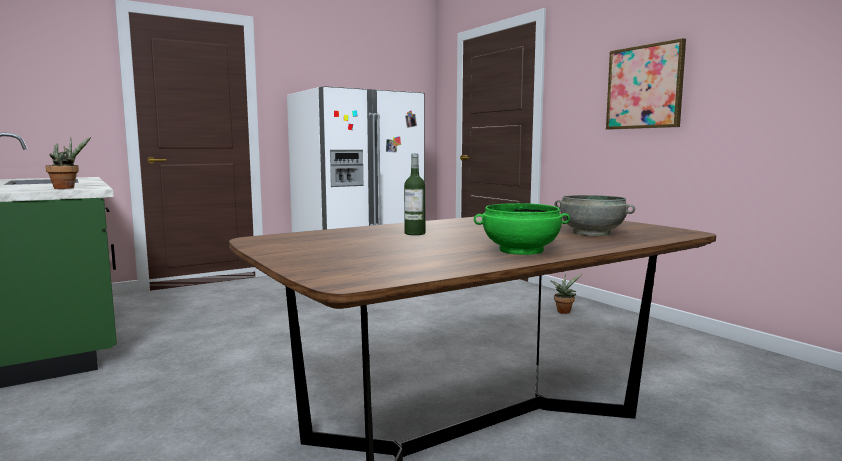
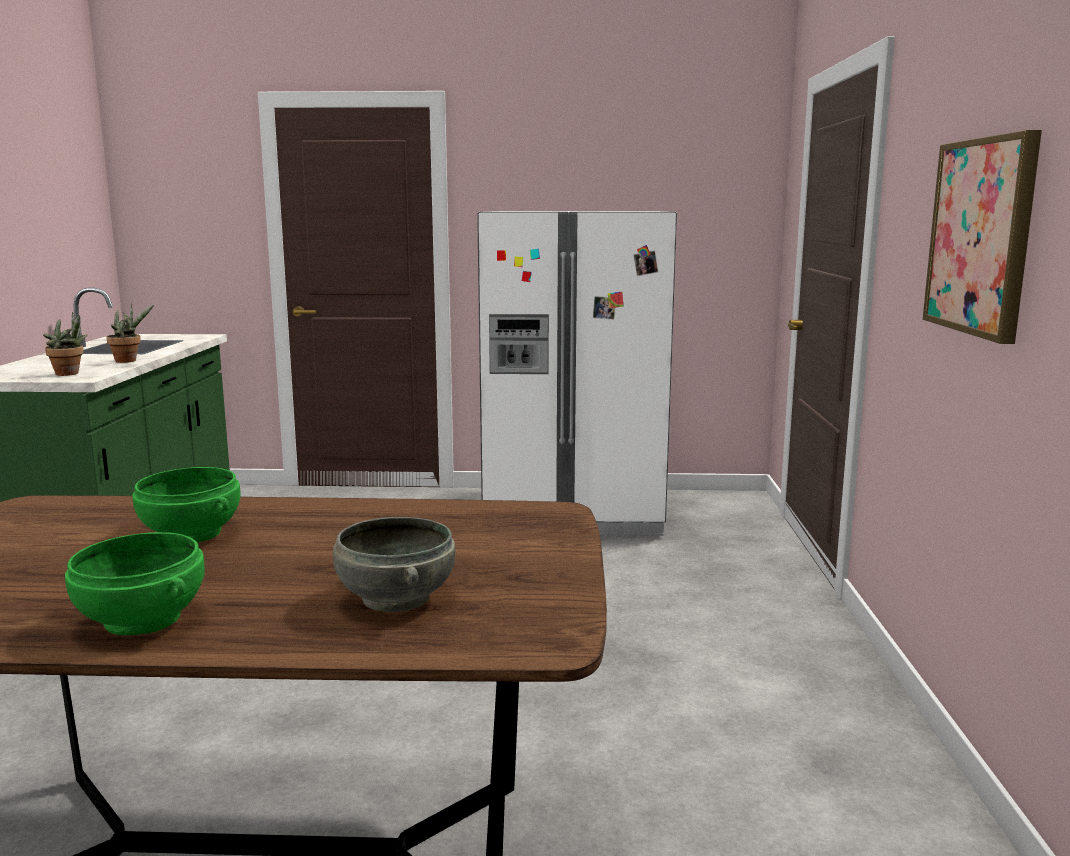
camera: 35 degrees right, 5 degrees up
bottle [404,154,426,235] -> green bowl [132,467,240,542]
potted plant [550,273,583,314] -> potted plant moved to [106,303,154,363]

